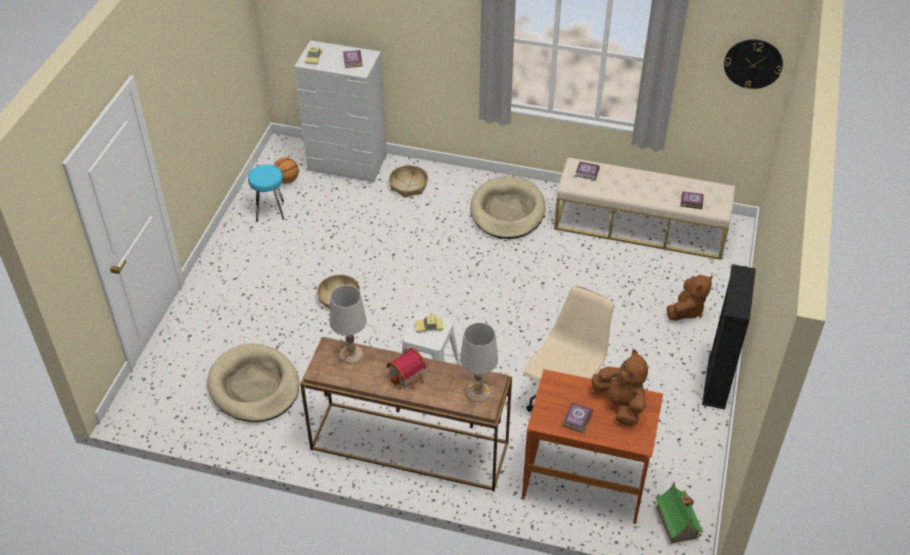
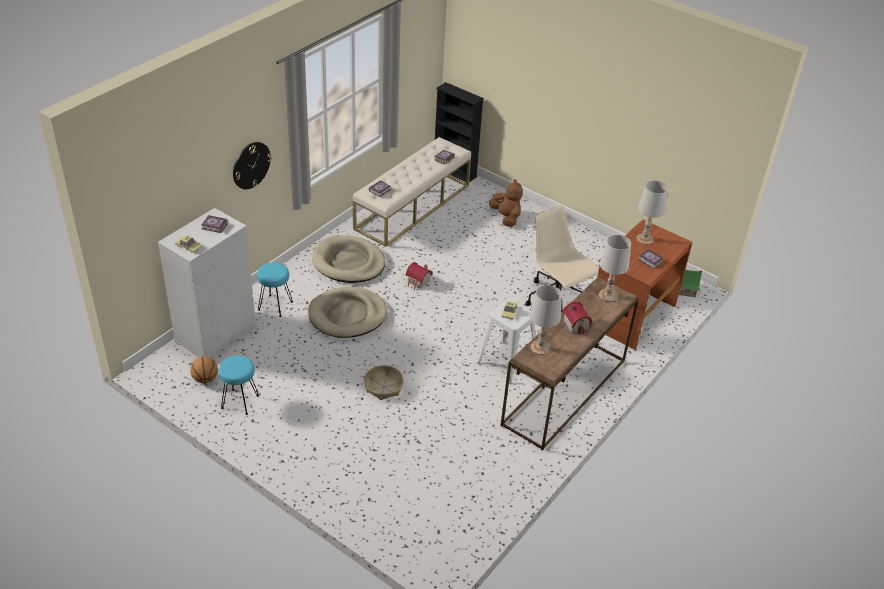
camera: 70 degrees left, 5 degrees down
beige dog bed [207,343,299,422] -> beige dog bed moved to [308,287,387,338]
basket [389,165,428,198] -> turquoise stool [257,262,293,317]
brown plush toy [592,350,648,426] -> white table lamp [636,180,668,245]
black bookcase [702,264,756,409] -> black bookcase moved to [435,82,484,182]
wall clock [724,39,783,89] -> wall clock moved to [233,142,272,189]
none -> toy house [406,262,433,290]

